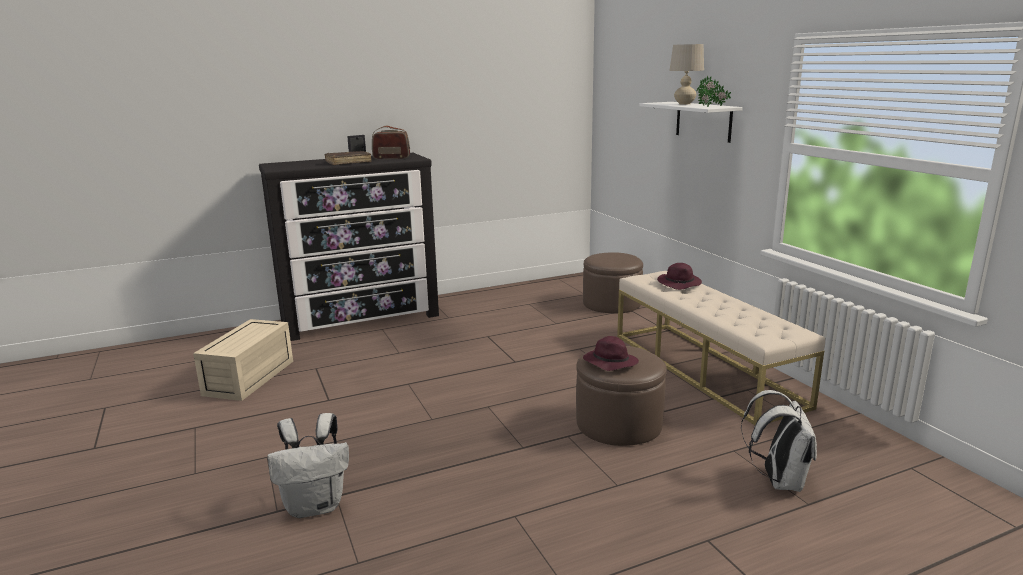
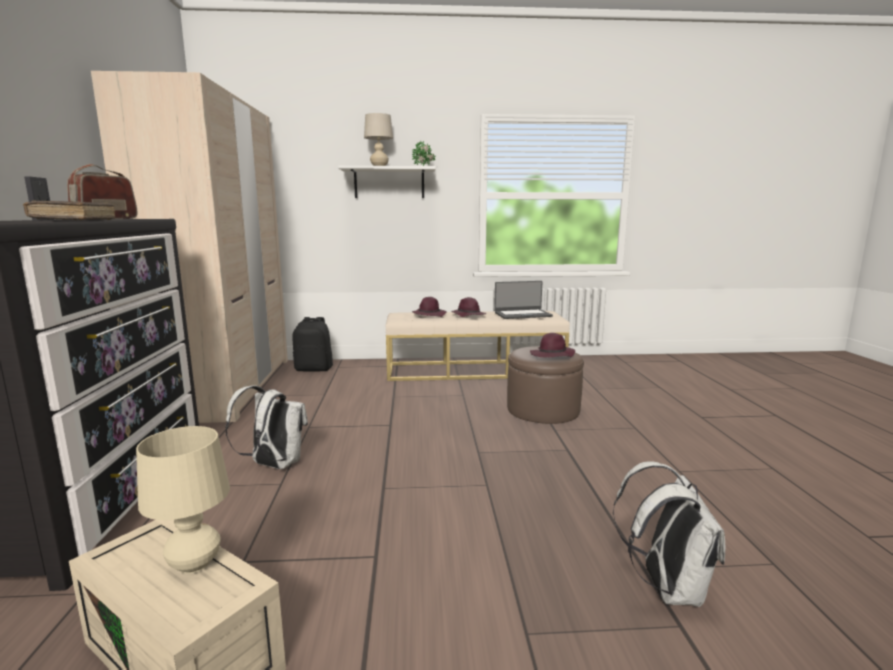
camera: 70 degrees left, 5 degrees down
brown ottoman [583,252,643,314] -> black backpack [292,317,333,371]
white backpack [741,390,817,492] -> white backpack moved to [225,385,308,469]
none -> beige wardrobe [91,71,288,423]
none -> beige table lamp [136,426,230,574]
none -> purple hat [451,297,486,317]
none -> laptop [494,281,553,319]

